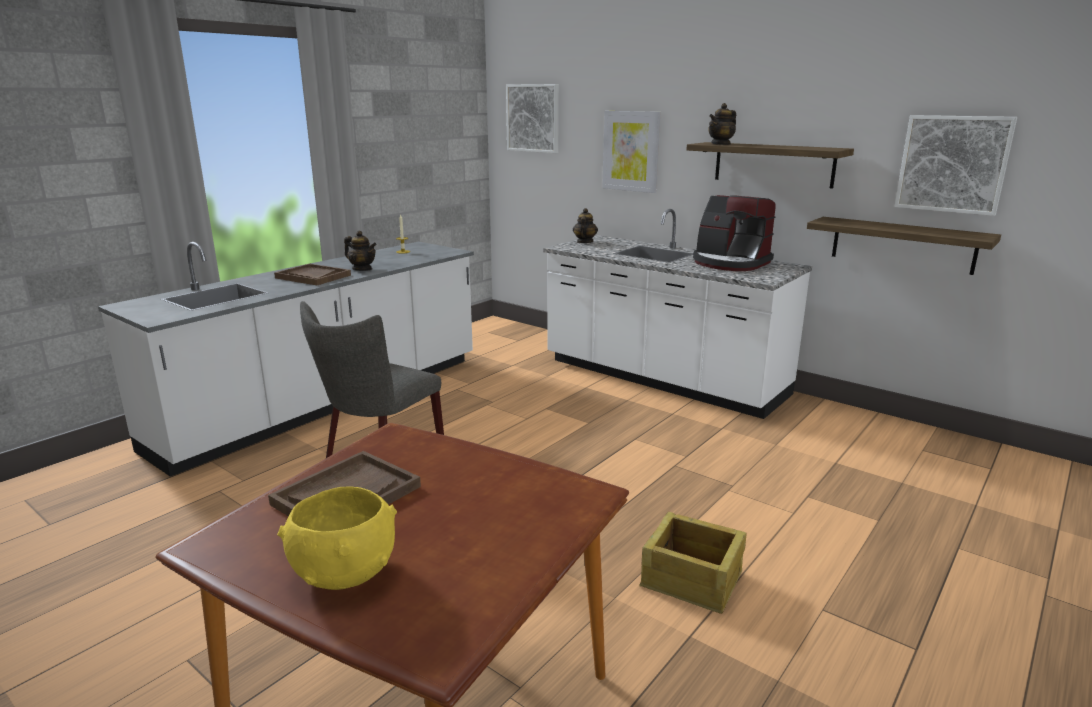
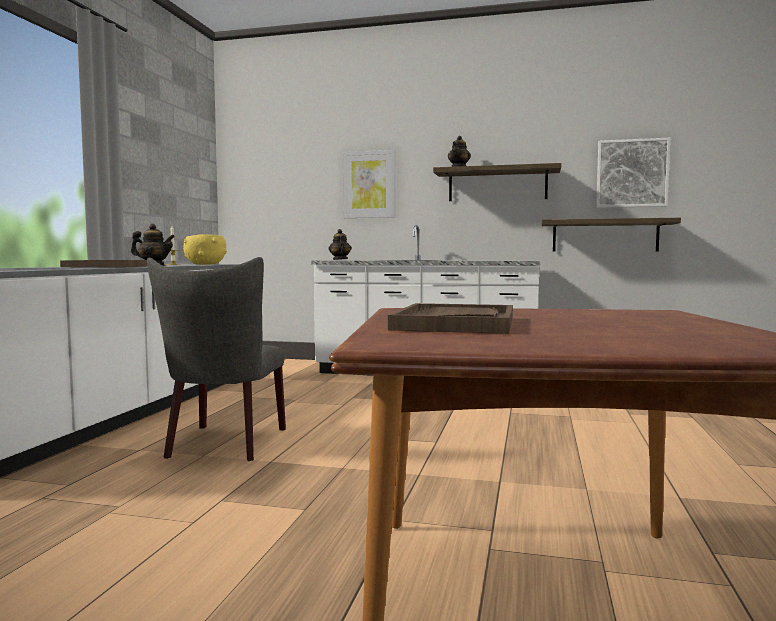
camera: 25 degrees left, 15 degrees down
yellow bowl [277,486,397,590] -> yellow bowl moved to [183,234,227,265]
picture [506,84,559,153] -> none
crate [639,512,746,614] -> none
coffee machine [693,195,776,271] -> none

